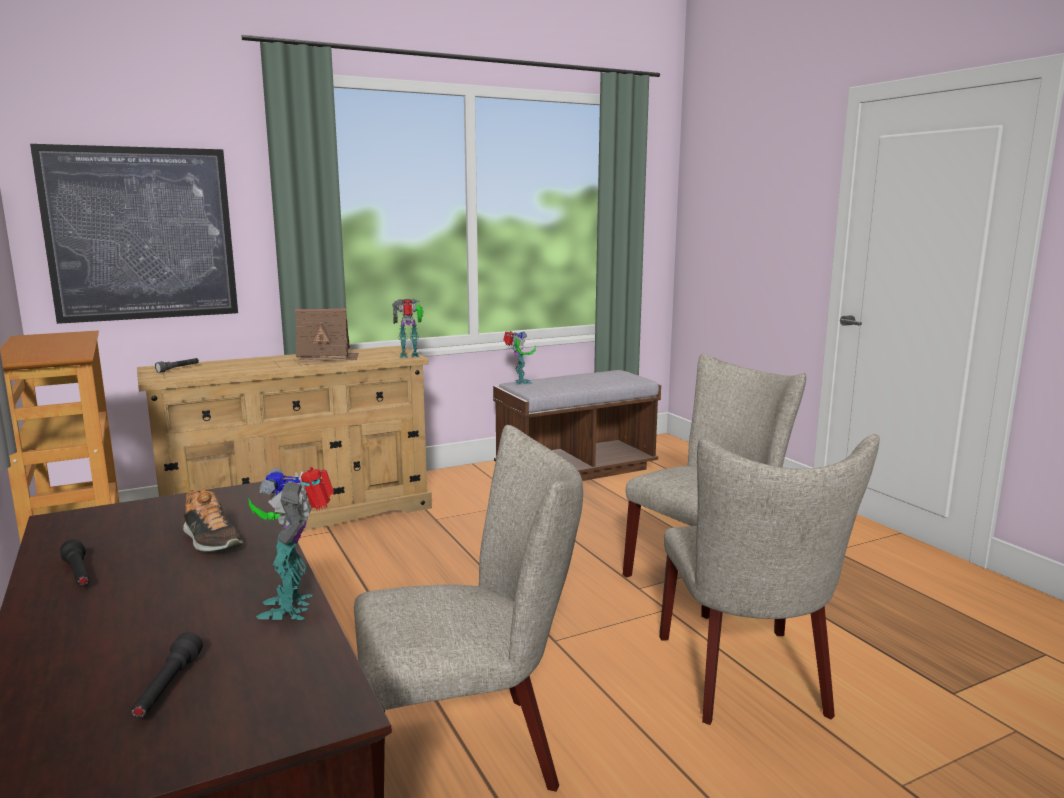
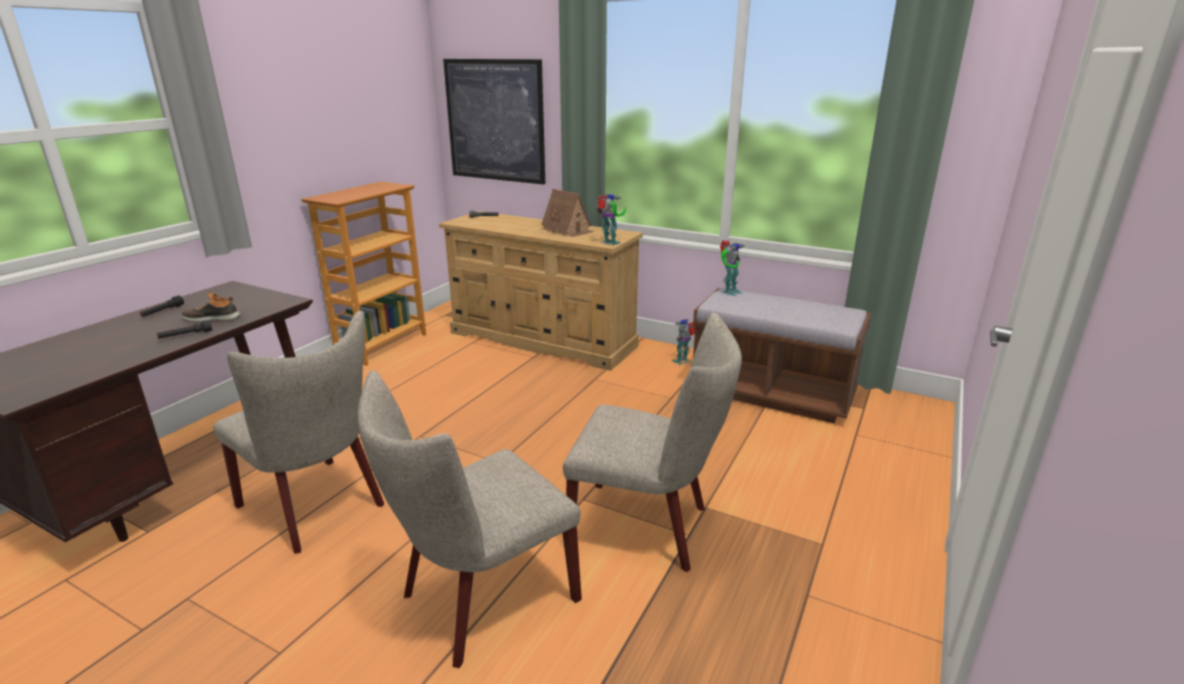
camera: 55 degrees right, 10 degrees up
black flashlight [131,632,203,718] -> black flashlight moved to [157,320,212,339]
shoe [183,489,243,552] -> shoe turned 75 degrees clockwise [181,291,241,322]
toy robot [248,467,334,620] -> toy robot moved to [672,319,695,366]

